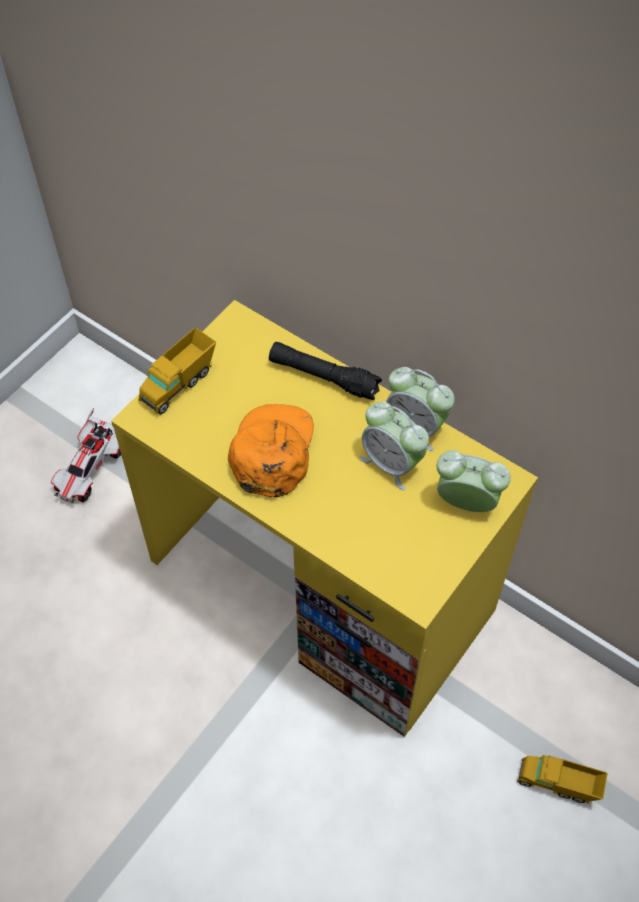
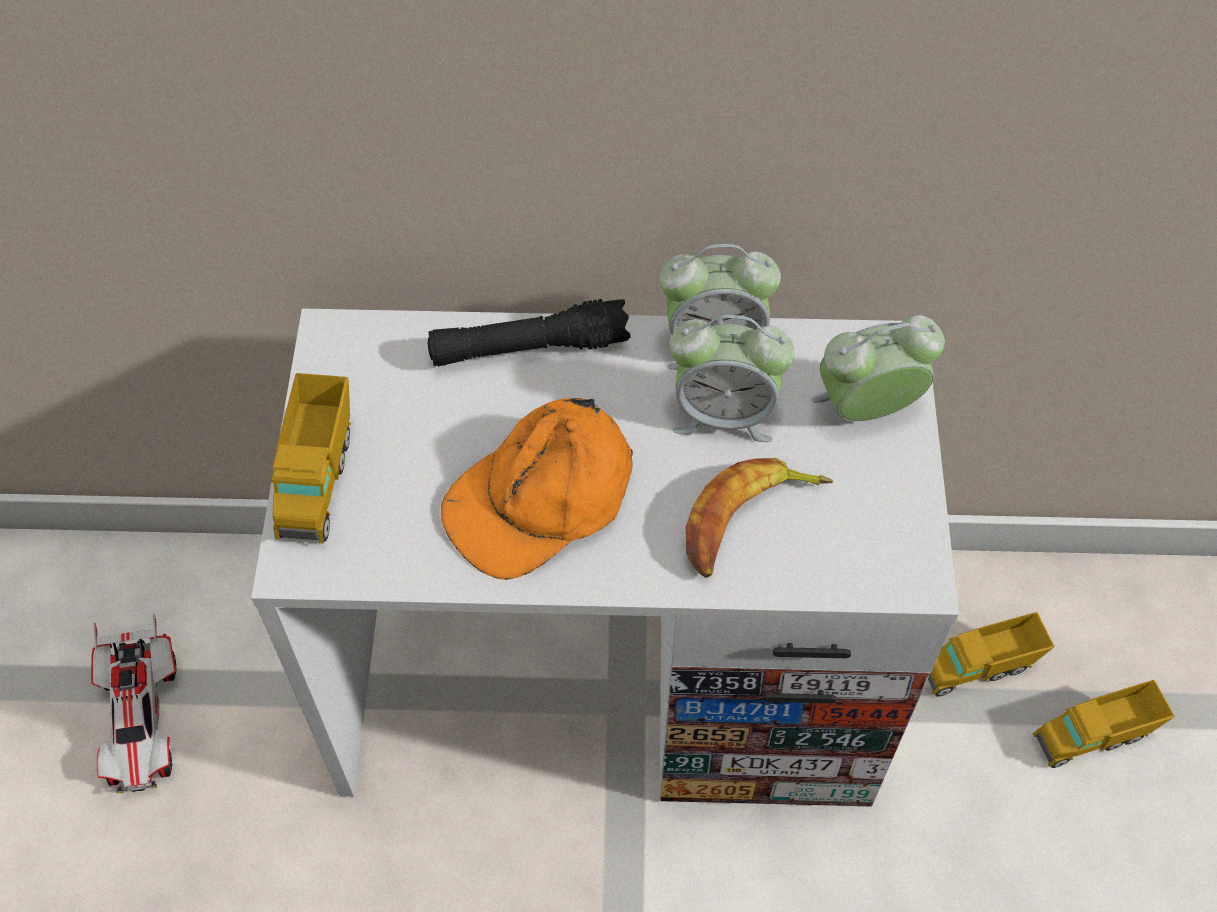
camera: 35 degrees left, 0 degrees up
yellow desk [111,300,538,737] -> white desk [251,309,959,806]
orange cap [228,404,314,497] -> orange cap turned 105 degrees counterclockwise [441,398,633,580]
none -> banana [686,458,833,578]
none -> toy truck [928,612,1054,696]

